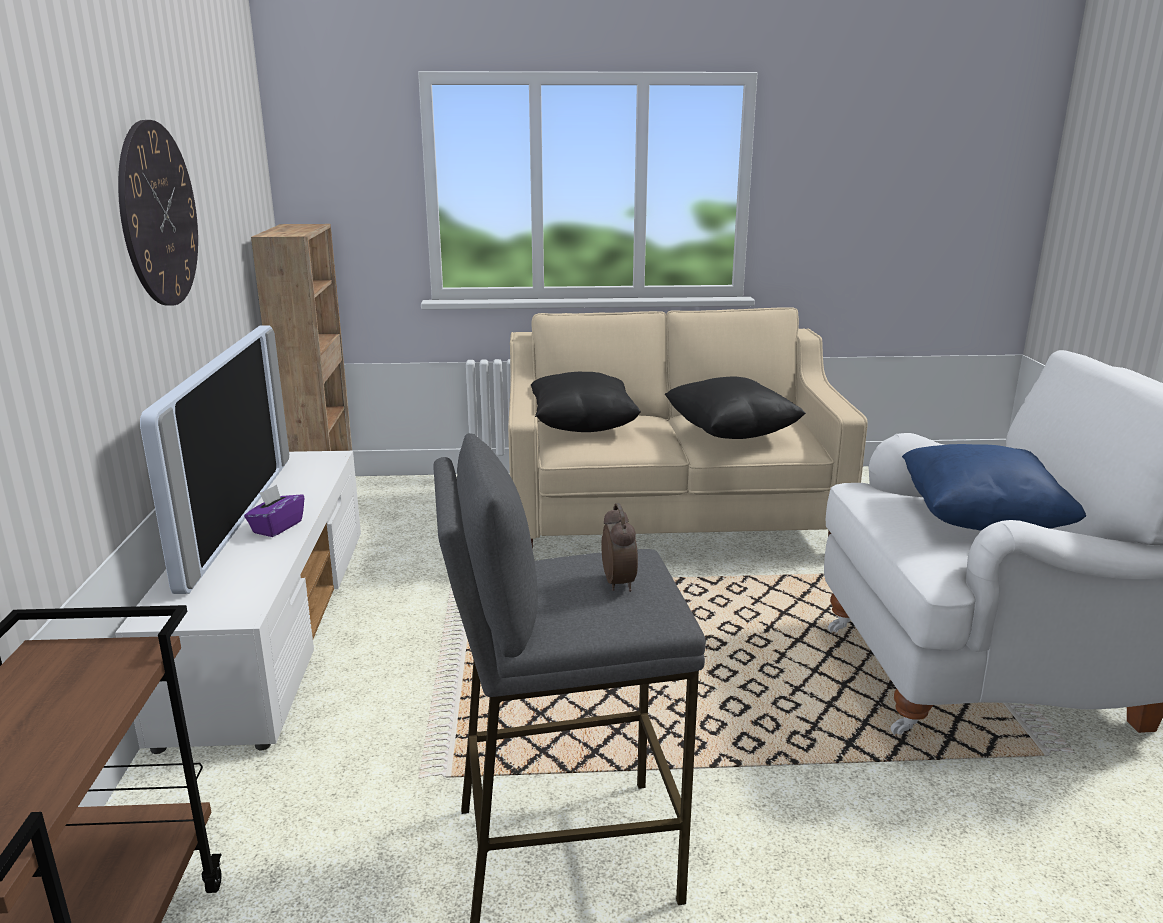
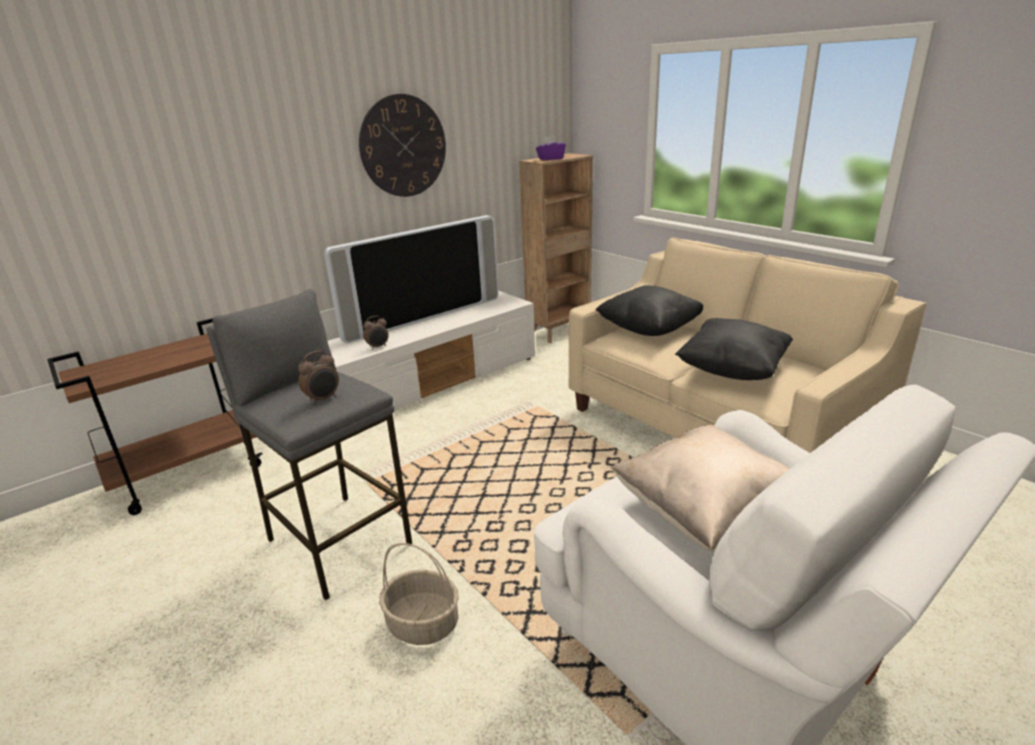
camera: 55 degrees right, 5 degrees up
purple tissue box [244,485,305,537] -> purple tissue box moved to [536,136,566,160]
blue pillow [902,444,1086,531] -> beige pillow [610,425,791,551]
none -> alarm clock [363,316,389,350]
none -> basket [379,543,459,645]

